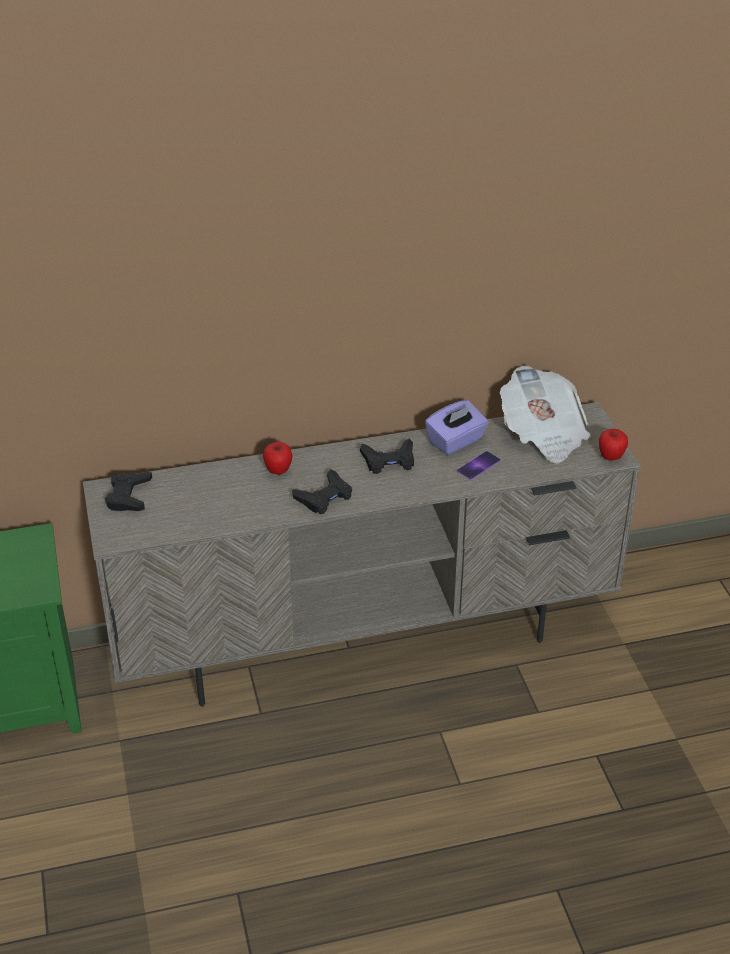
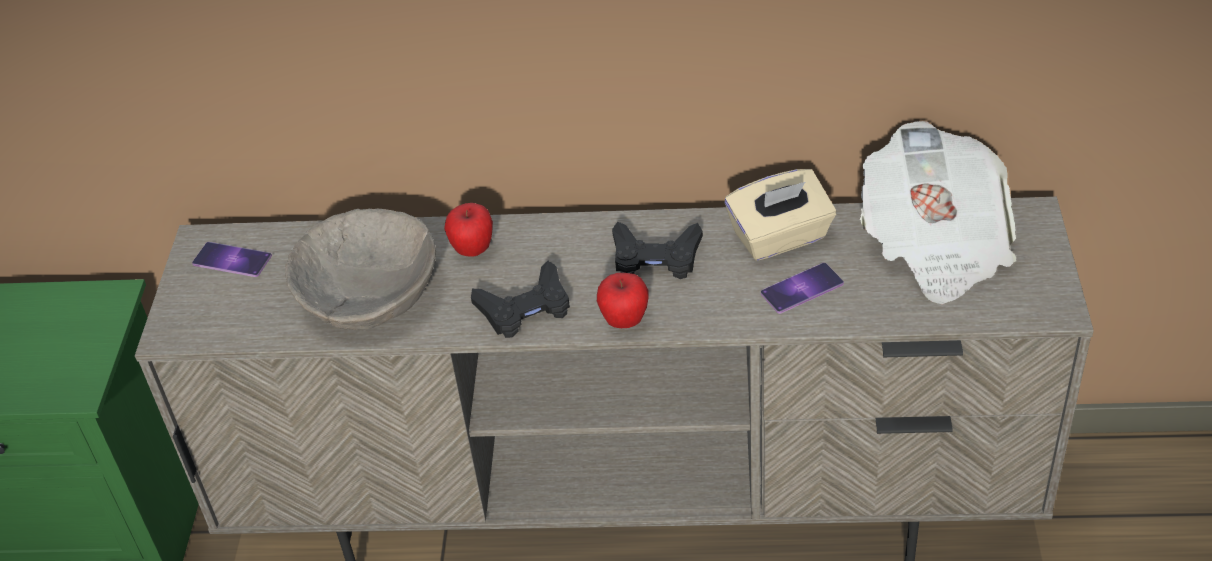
camera: 20 degrees right, 5 degrees up
black game controller [105,472,152,511] -> phone [192,242,272,277]
purple tissue box [425,400,488,455] -> beige tissue box [725,169,836,261]
apple [599,429,628,461] -> apple moved to [597,273,649,328]
none -> beige bowl [285,208,436,330]

